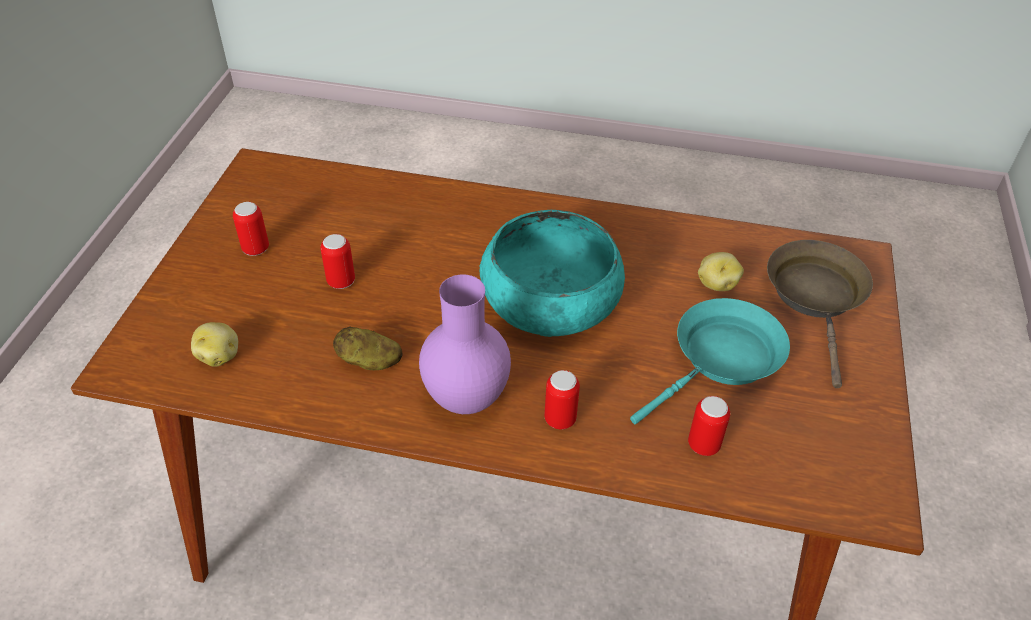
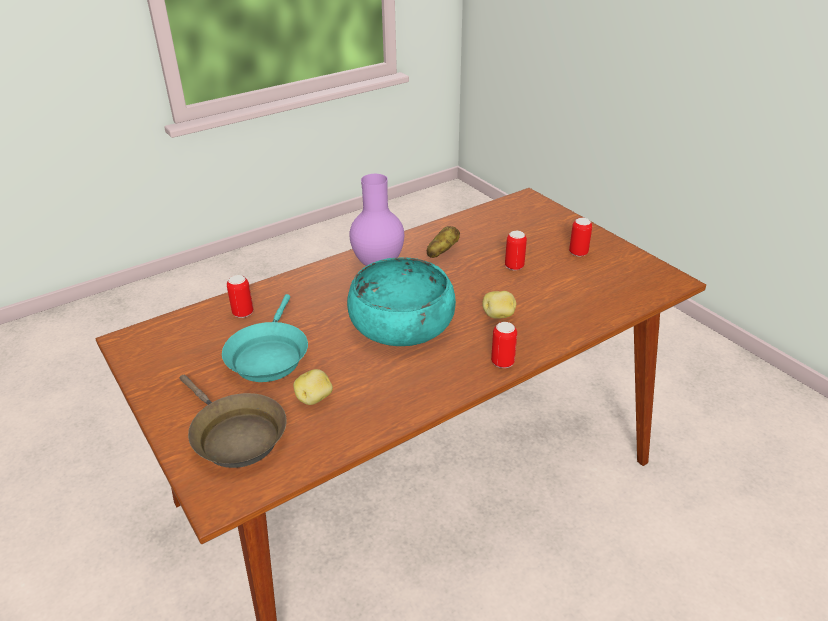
camera: 135 degrees right, 10 degrees down
potato [191,322,238,367] -> potato moved to [482,291,516,319]
can [544,370,580,430] -> can moved to [491,322,517,368]

